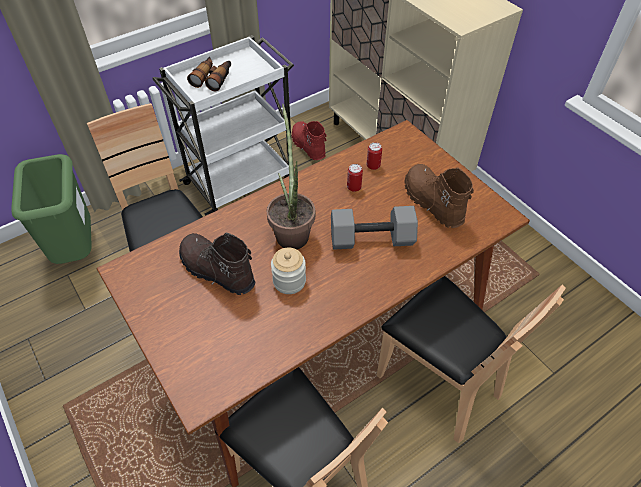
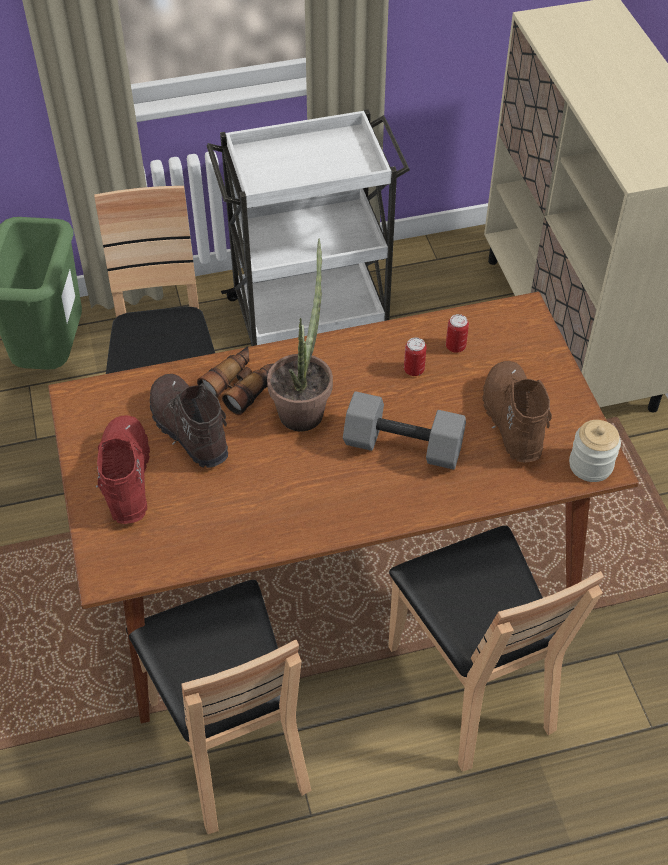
camera: 20 degrees right, 0 degrees up
binoculars [187,57,231,91] -> binoculars moved to [197,346,274,416]
jar [271,248,306,294] -> jar moved to [569,420,621,482]
red boot [292,121,327,160] -> red boot moved to [96,415,150,524]

